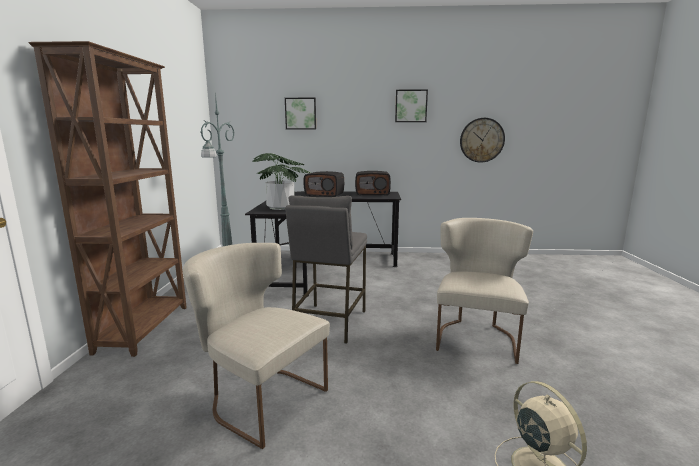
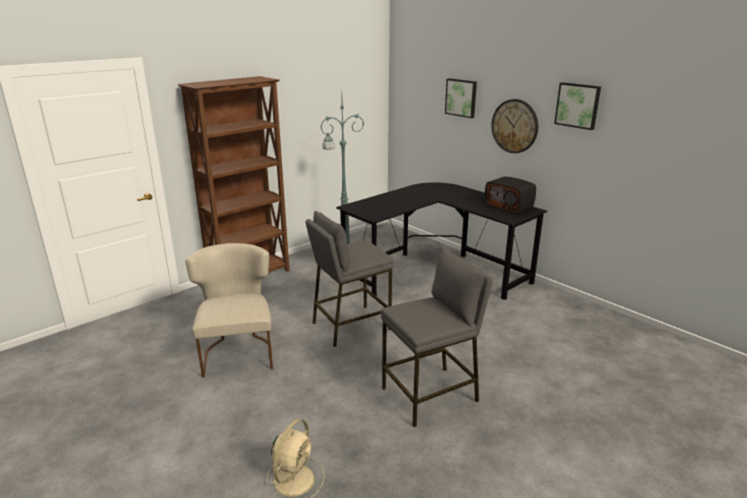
camera: 45 degrees right, 10 degrees up
potted plant [252,153,312,210] -> none
radio [304,171,344,197] -> none
beige chair [436,218,533,364] -> grey stool [381,247,493,427]
wall clock [460,118,505,163] -> wall clock moved to [491,99,538,153]

